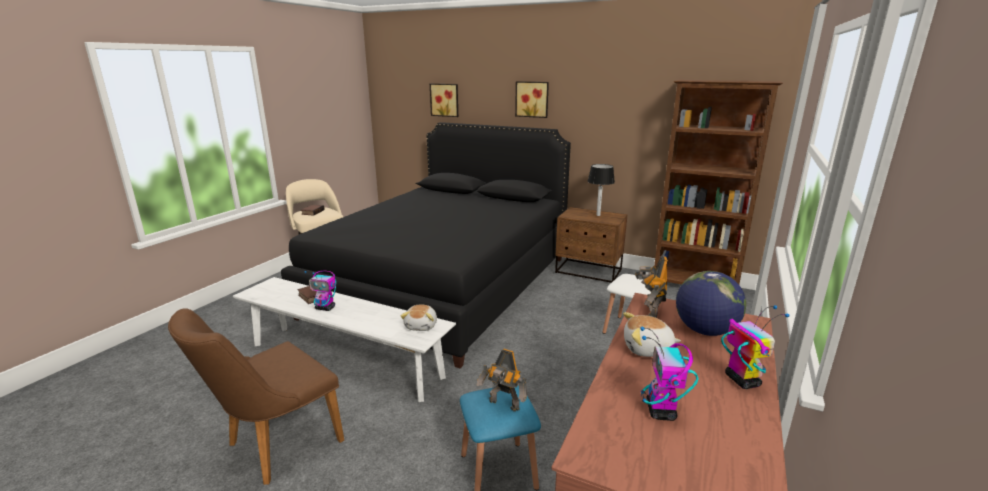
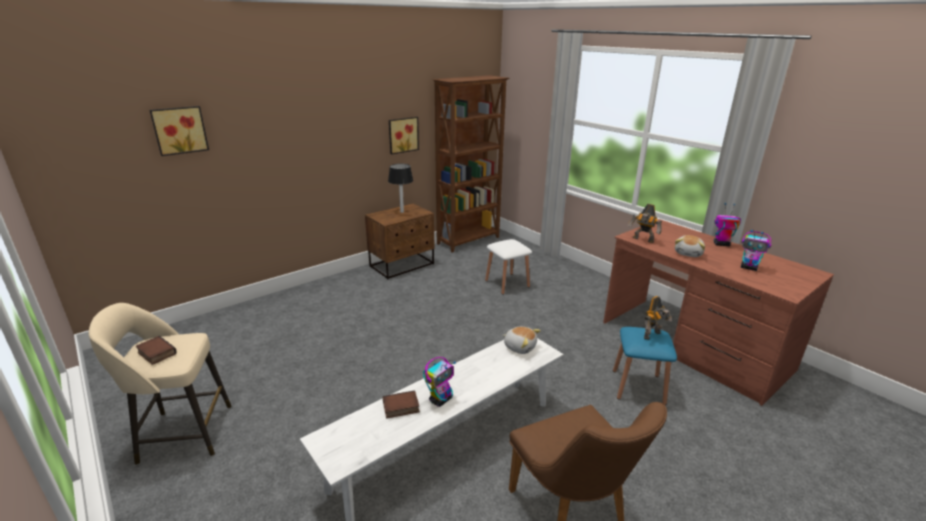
camera: 65 degrees left, 5 degrees up
black bed [281,122,571,368] -> none
picture [515,81,549,118] -> picture moved to [389,117,419,155]
globe [676,271,746,336] -> none

